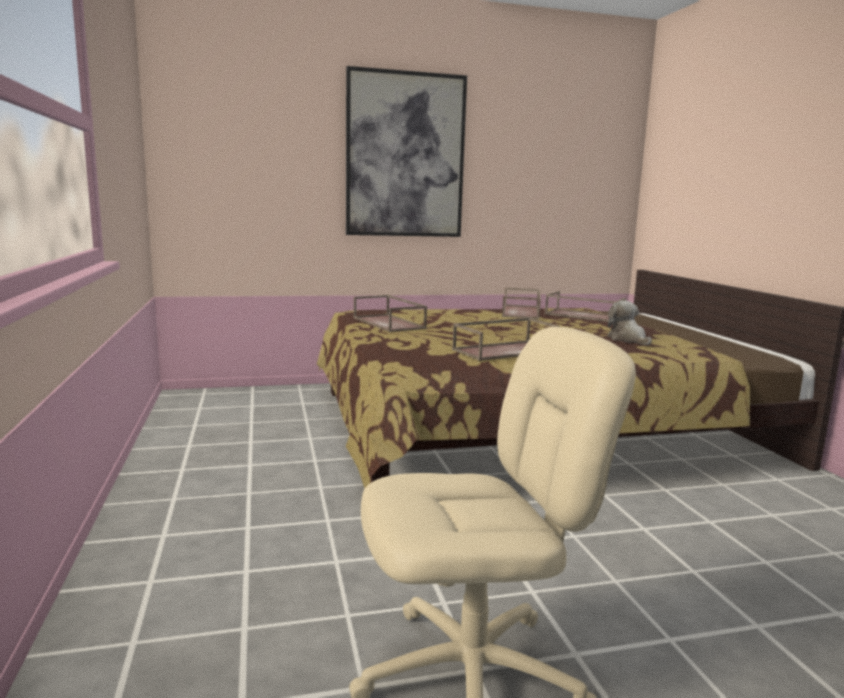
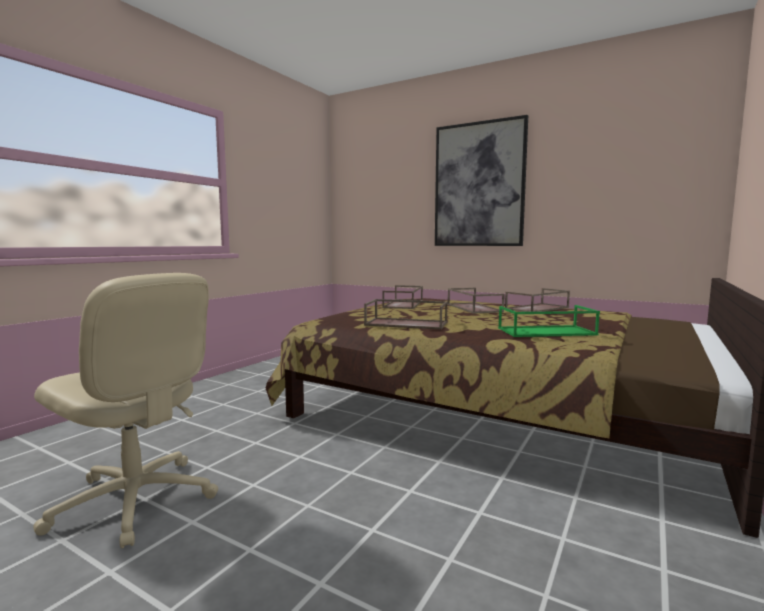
camera: 45 degrees right, 5 degrees down
brown tray [545,291,626,322] -> brown tray moved to [448,288,505,314]
plush toy [607,301,652,345] -> green tray [498,305,600,337]

